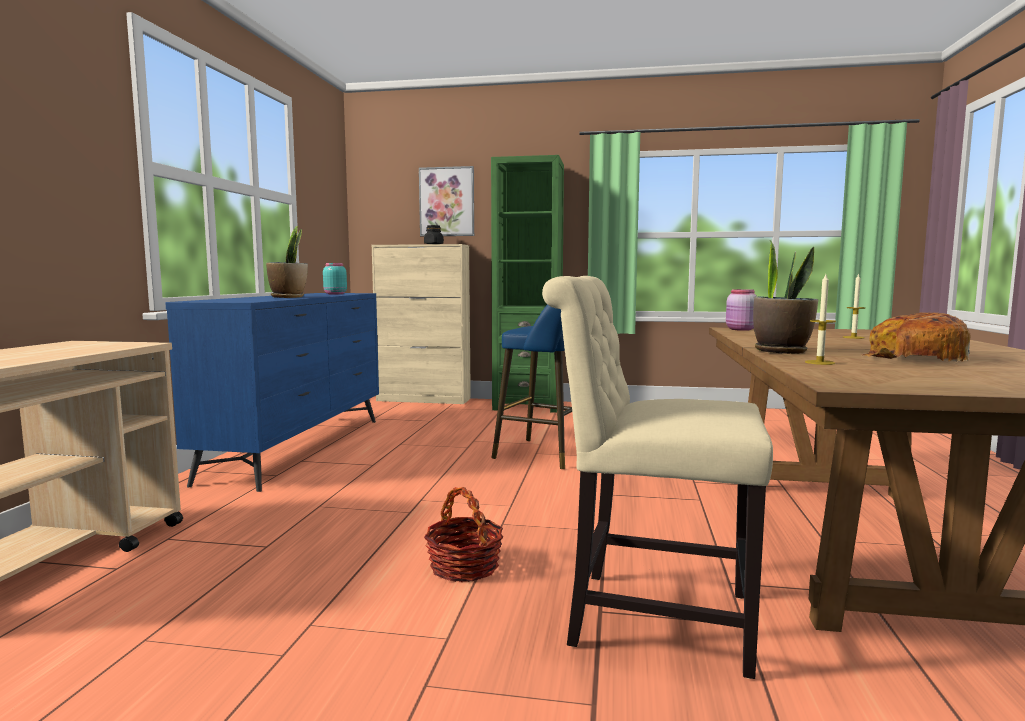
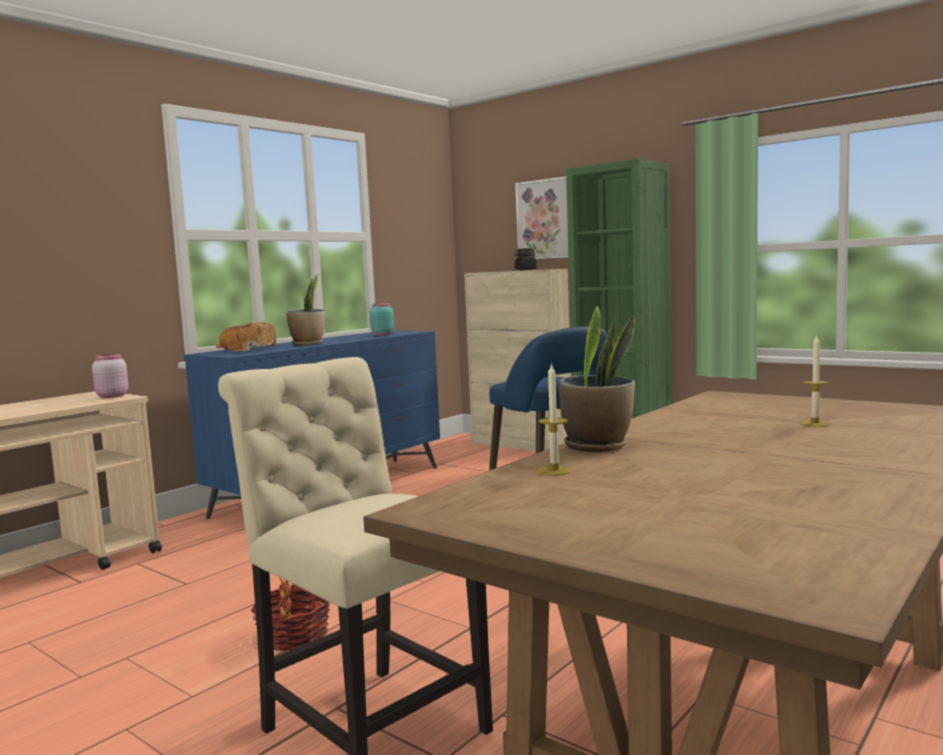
camera: 30 degrees right, 0 degrees up
pink jar [726,289,756,331] -> pink jar moved to [92,354,129,398]
bread [862,313,970,362] -> bread moved to [215,322,276,351]

